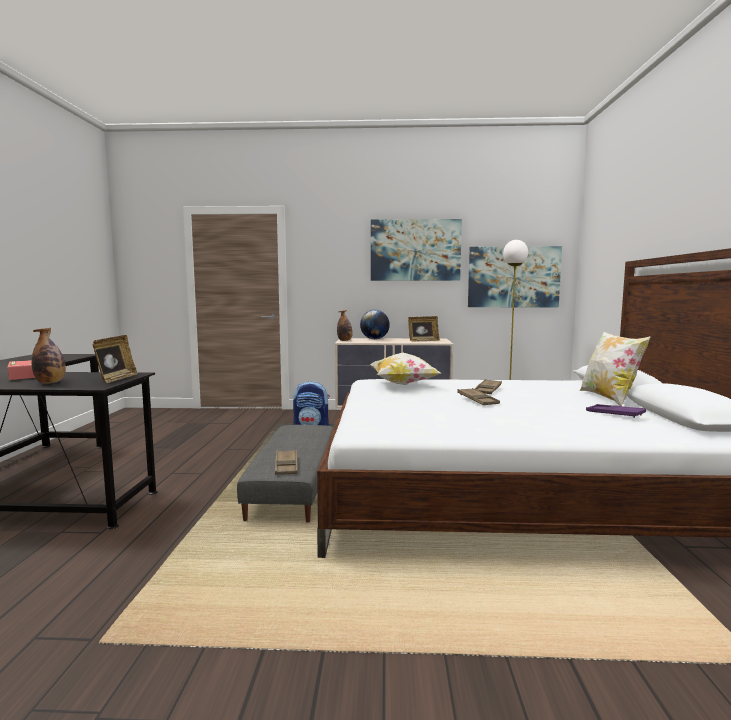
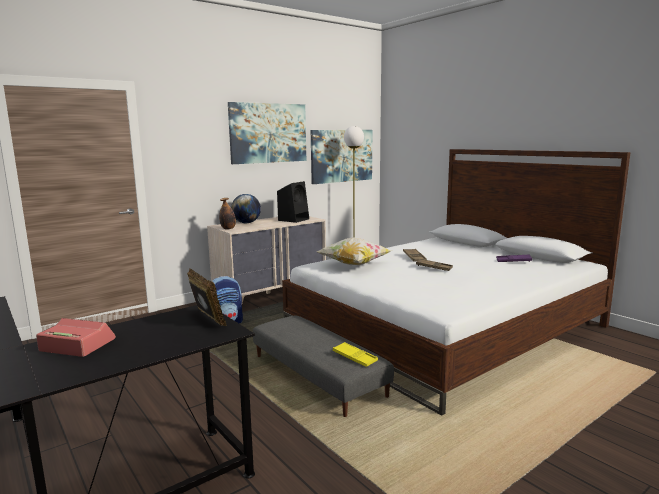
camera: 40 degrees left, 5 degrees up
bottle [31,328,66,384] -> none
brown tray [275,450,298,475] -> yellow tray [333,342,378,367]
picture frame [408,316,440,342] -> black speaker [277,181,309,223]
pillow [580,331,651,406] -> none

